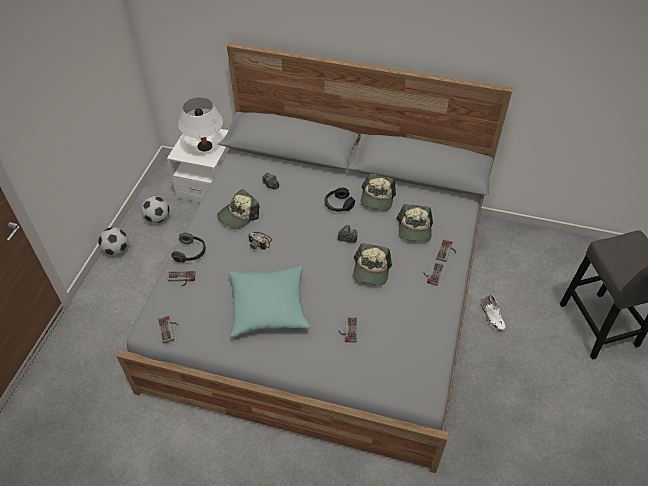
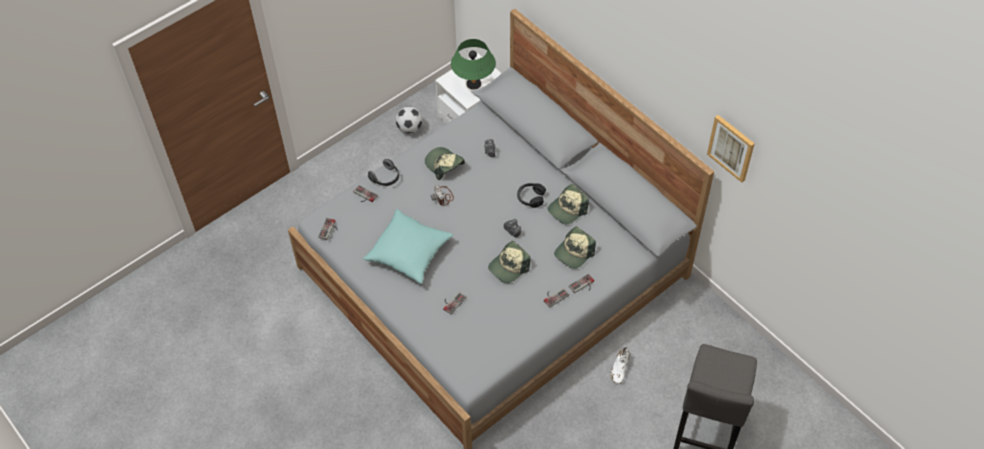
camera: 35 degrees right, 5 degrees up
football [98,227,128,256] -> none
white table lamp [178,98,224,151] -> green table lamp [451,39,496,90]
cap [217,189,259,229] -> cap turned 60 degrees clockwise [425,147,465,180]
none -> picture [707,115,755,183]

